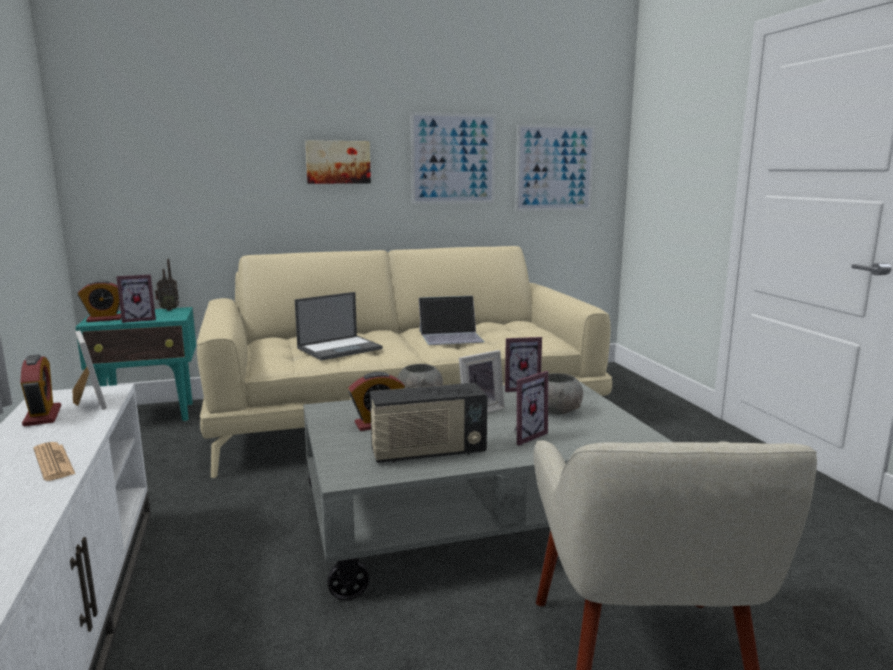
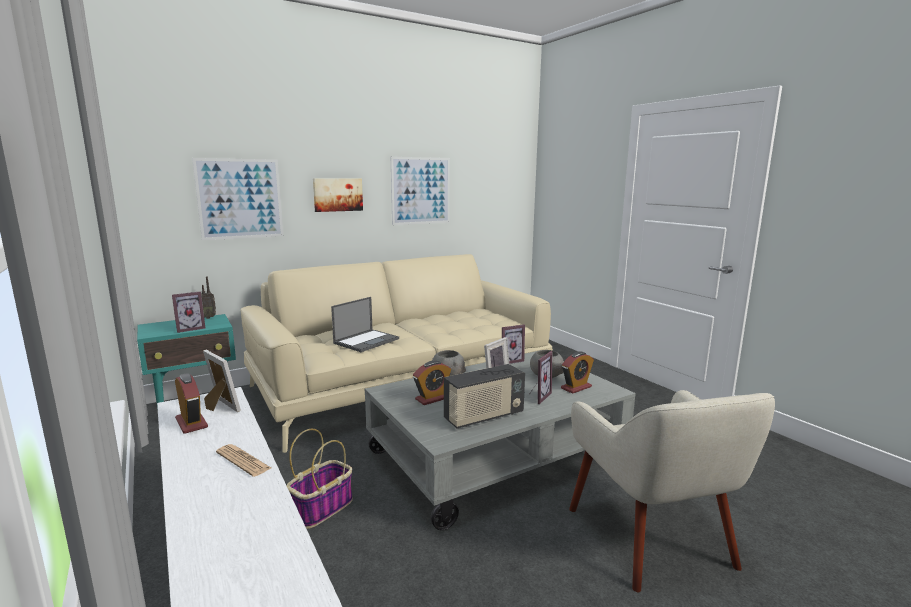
camera: 15 degrees left, 0 degrees up
alarm clock [78,280,121,322] -> alarm clock moved to [561,351,594,394]
laptop [419,296,485,345] -> none
picture [515,124,595,211] -> picture moved to [192,158,283,240]
none -> basket [286,429,353,529]

